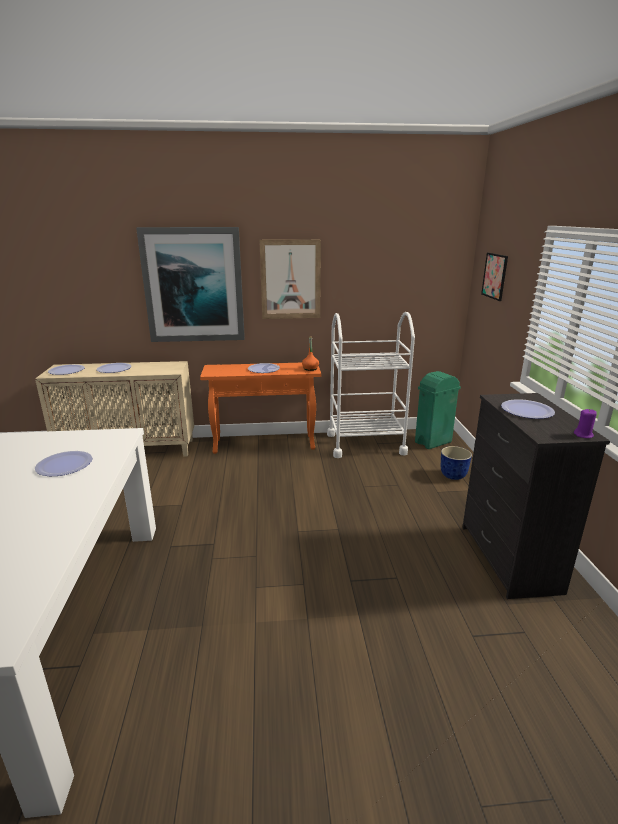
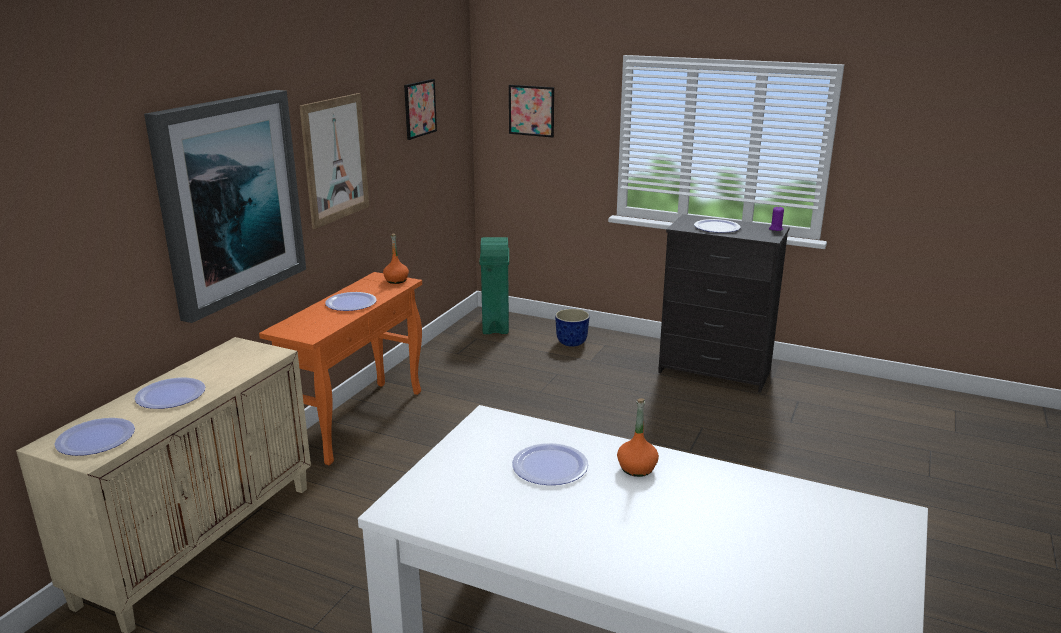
camera: 60 degrees left, 0 degrees up
white cart [327,312,415,458] -> none
none -> picture [404,79,437,140]
none -> orange bottle [617,398,659,477]

